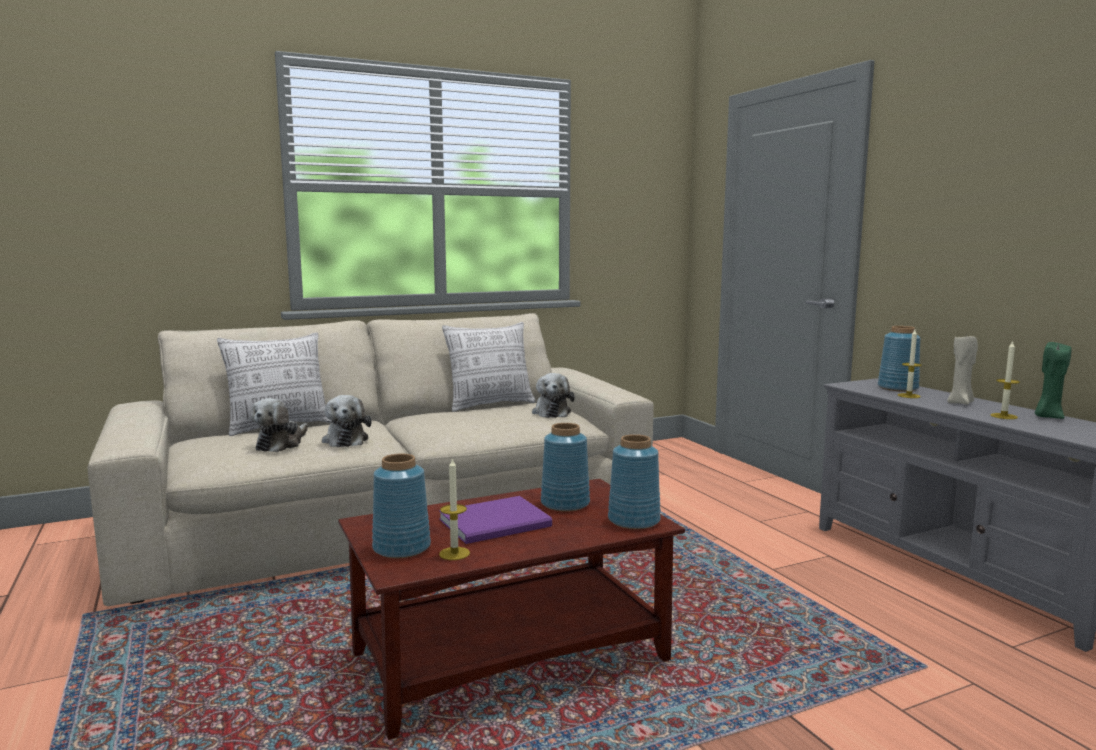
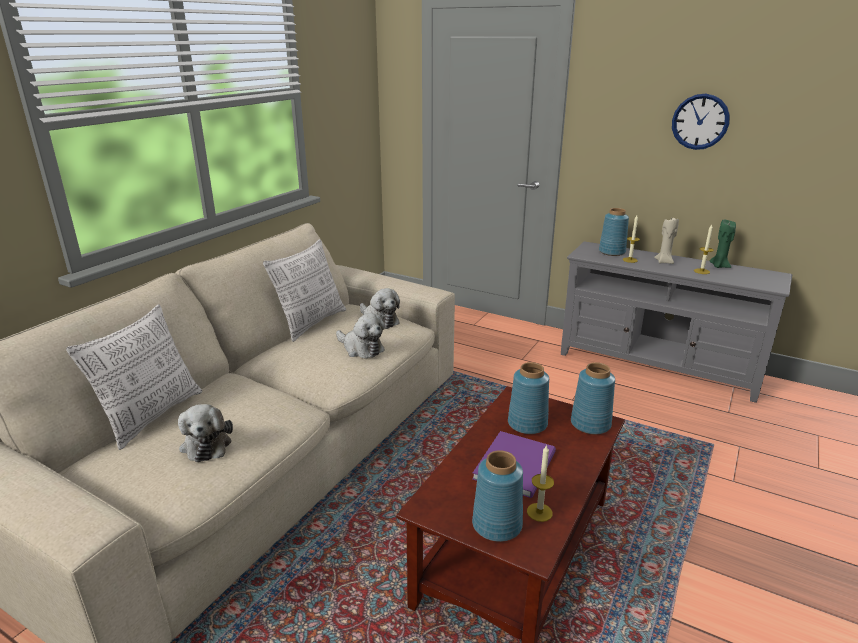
camera: 35 degrees left, 15 degrees up
plush toy [322,395,372,447] -> plush toy moved to [336,313,385,358]
none -> wall clock [672,94,730,150]

